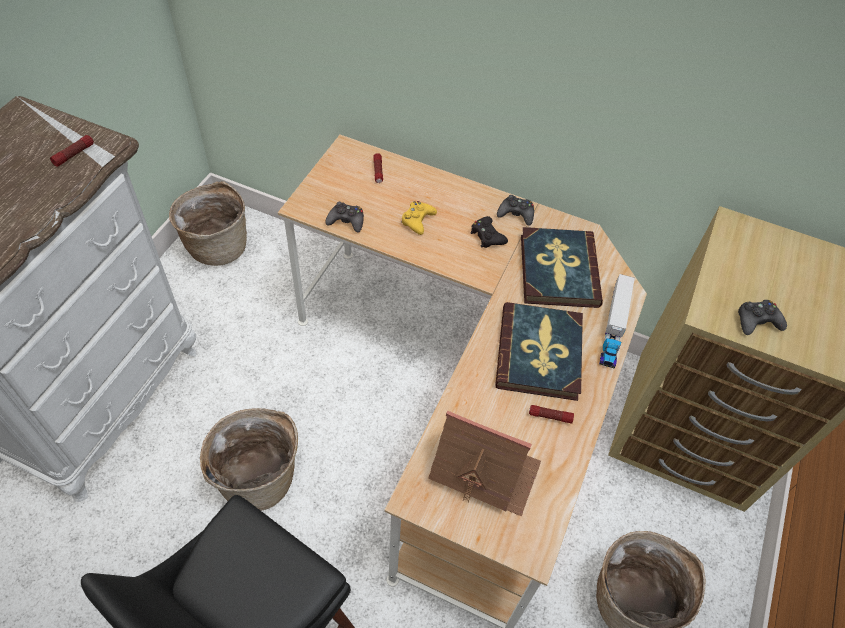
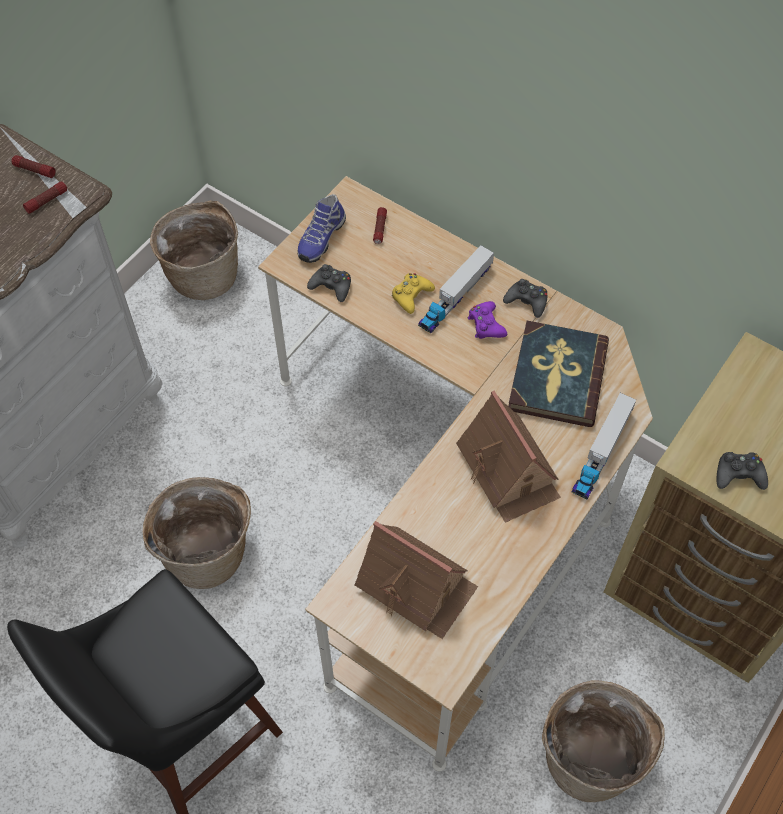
camera: 15 degrees right, 5 degrees up
black game controller [470,216,508,248] -> purple game controller [468,301,507,339]
book [495,302,583,401] -> toy house [456,391,561,523]
flashlight [529,405,574,424] -> flashlight moved to [11,155,56,178]
none -> shoe [298,194,346,263]
none -> toy truck [418,245,494,333]

